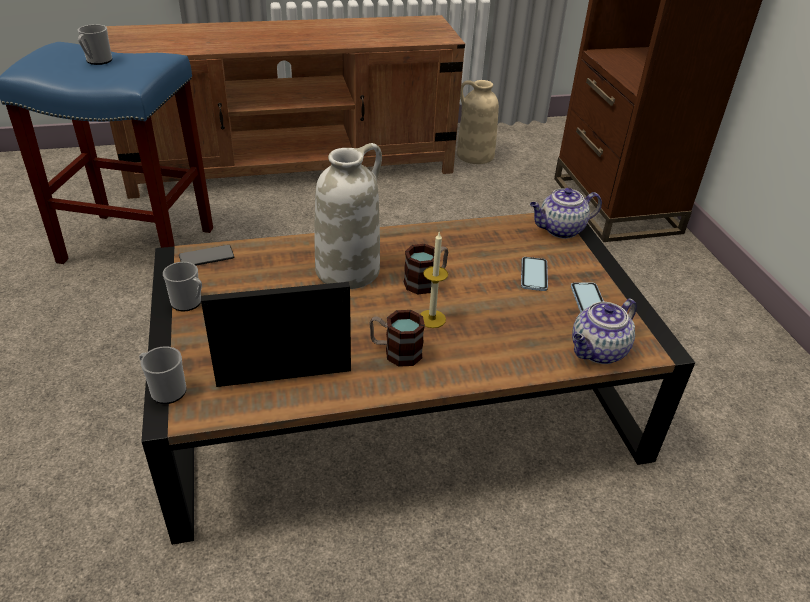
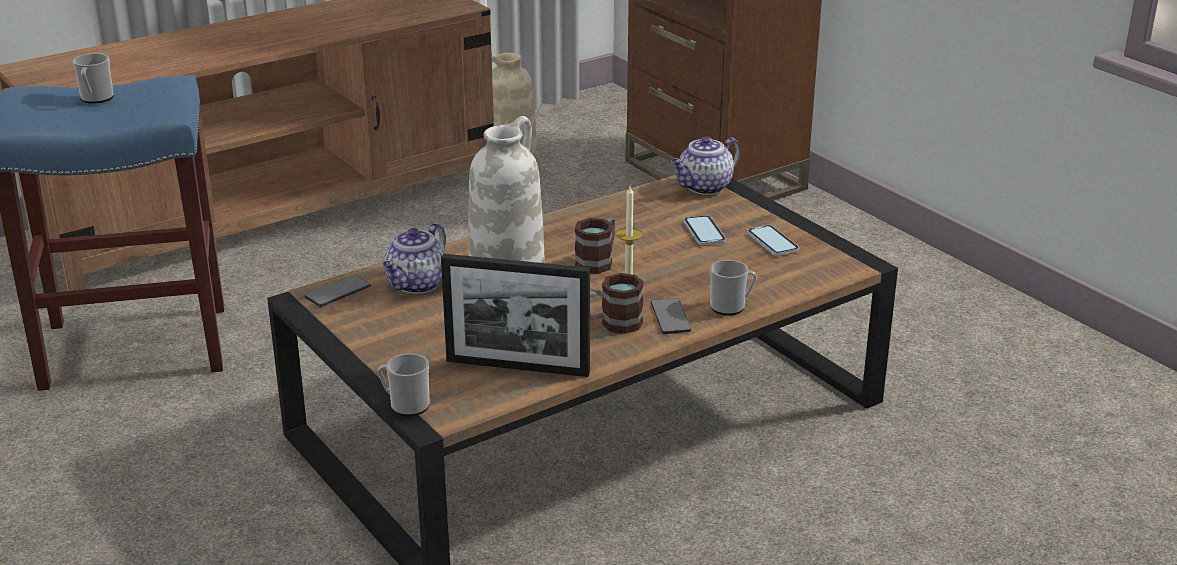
camera: 20 degrees left, 10 degrees down
mug [163,262,202,311] -> mug moved to [710,260,757,315]
picture frame [201,282,351,387] -> picture frame turned 135 degrees counterclockwise [441,254,590,377]
teapot [572,298,637,364] -> teapot moved to [383,223,446,294]
none -> phone [651,298,691,334]

